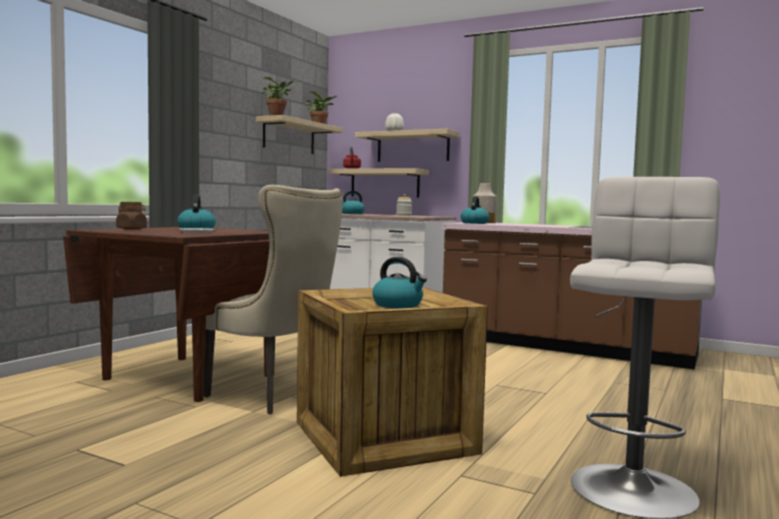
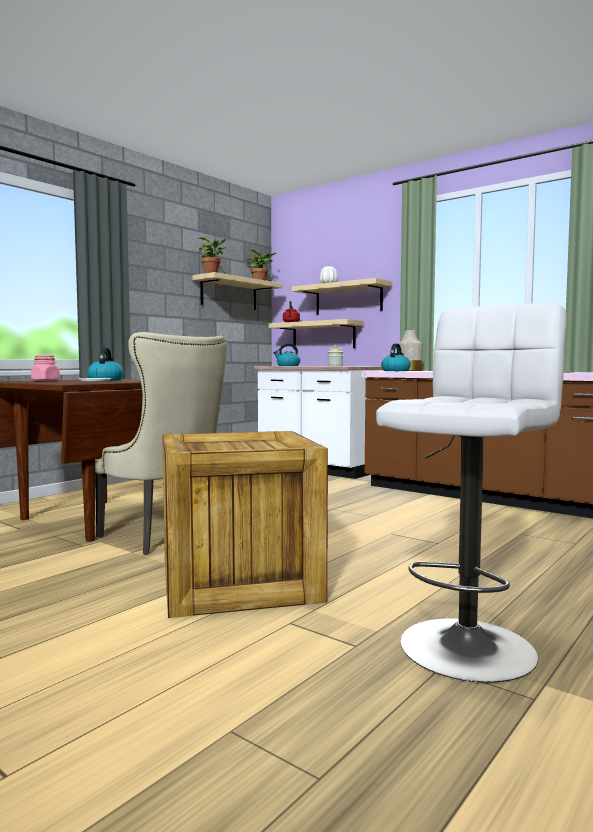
camera: 10 degrees right, 0 degrees up
brown jar [116,202,147,230] -> pink jar [31,355,60,381]
kettle [372,257,427,308] -> none

